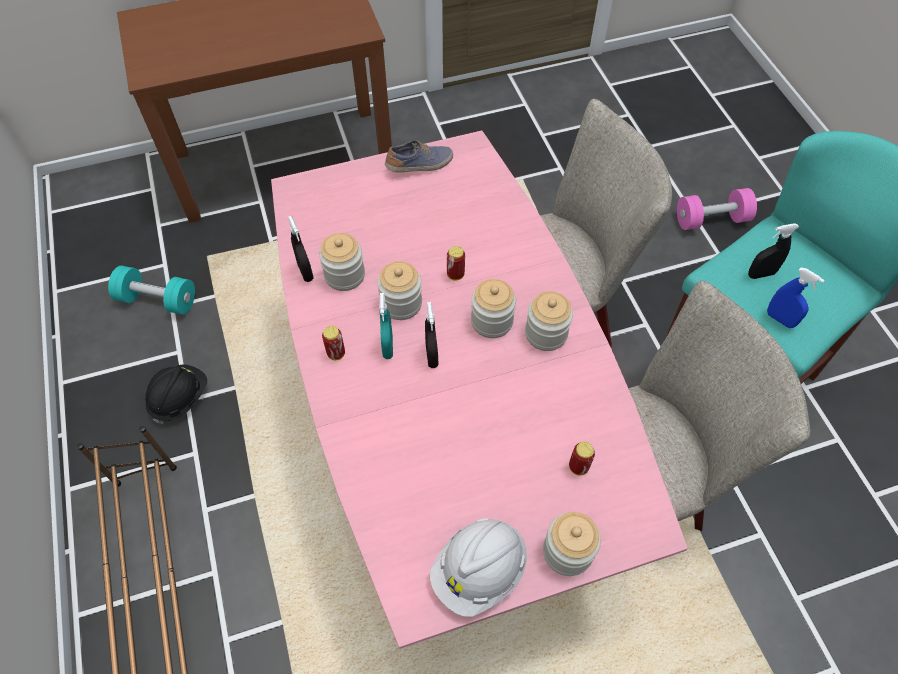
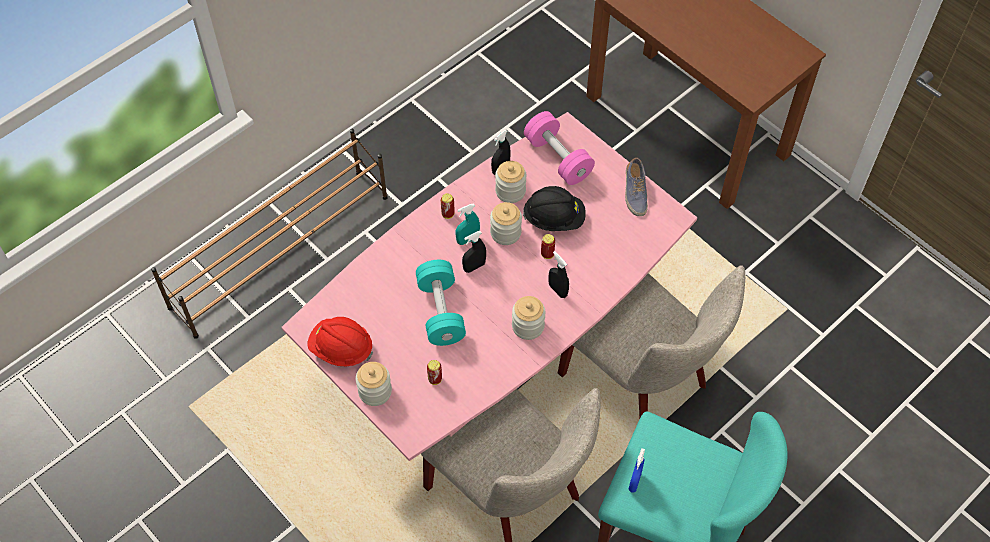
camera: 65 degrees right, 0 degrees up
turquoise dumbbell [108,266,195,315] -> turquoise dumbbell moved to [416,260,466,346]
black hard hat [145,364,207,424] -> black hard hat moved to [523,186,586,231]
shoe [385,140,453,173] -> shoe turned 45 degrees clockwise [625,158,648,216]
white hard hat [430,518,527,617] -> red hard hat [308,317,373,366]
jar [471,279,516,338] -> none
pink dumbbell [677,188,757,230] -> pink dumbbell moved to [524,111,595,185]
black spray bottle [748,223,799,279] -> black spray bottle moved to [549,251,569,298]

